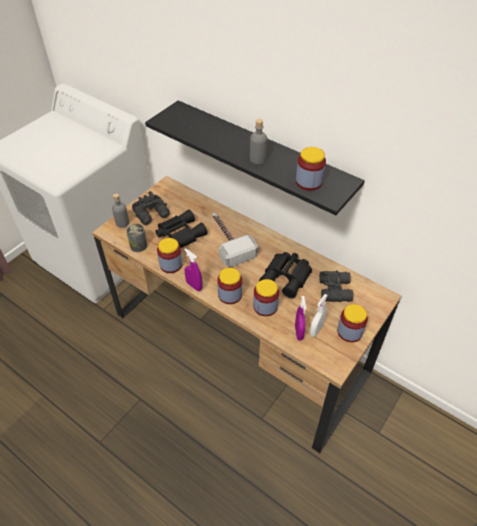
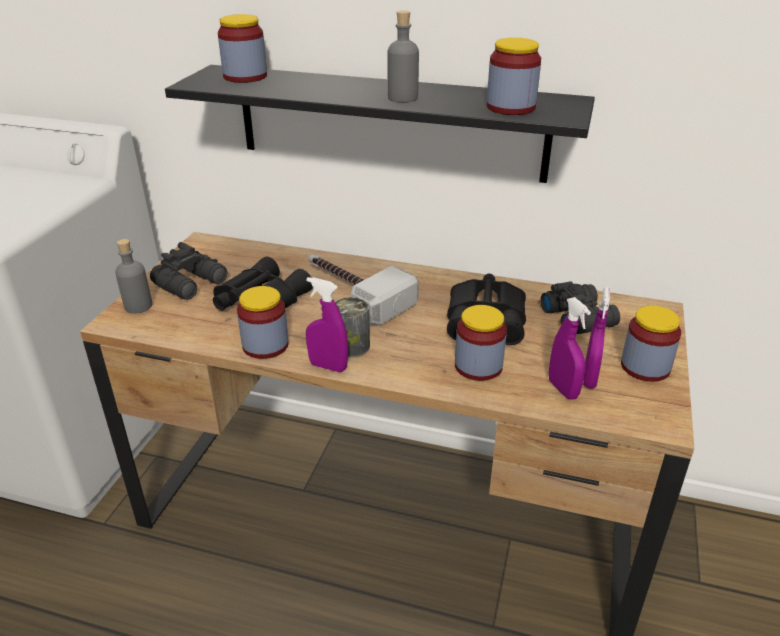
camera: 20 degrees left, 15 degrees down
can [126,224,147,252] -> can moved to [335,297,370,357]
jar [217,268,242,304] -> jar moved to [218,14,267,83]
white spray bottle [310,294,328,337] -> purple spray bottle [583,287,610,389]

